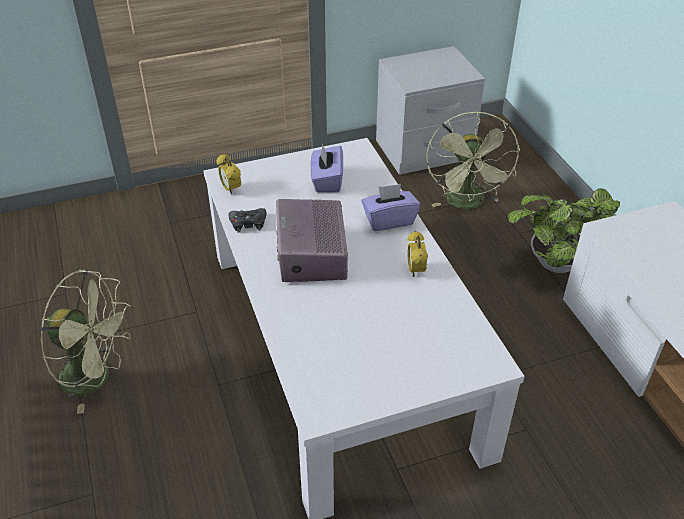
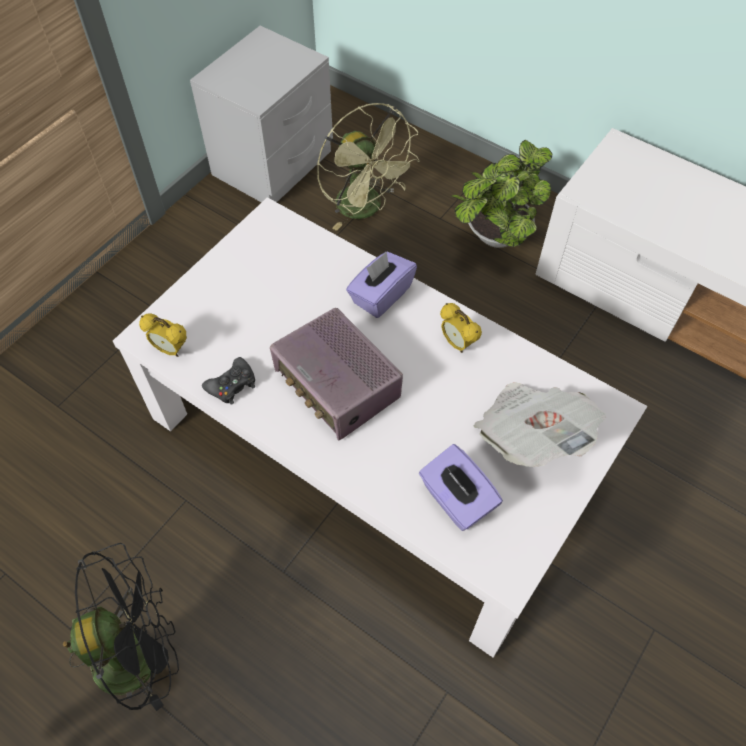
camera: 35 degrees left, 15 degrees up
green fan [40,269,131,414] -> black fan [63,543,179,711]
purple tissue box [311,143,343,192] -> purple tissue box moved to [419,444,503,531]
none -> newspaper [473,382,606,467]

